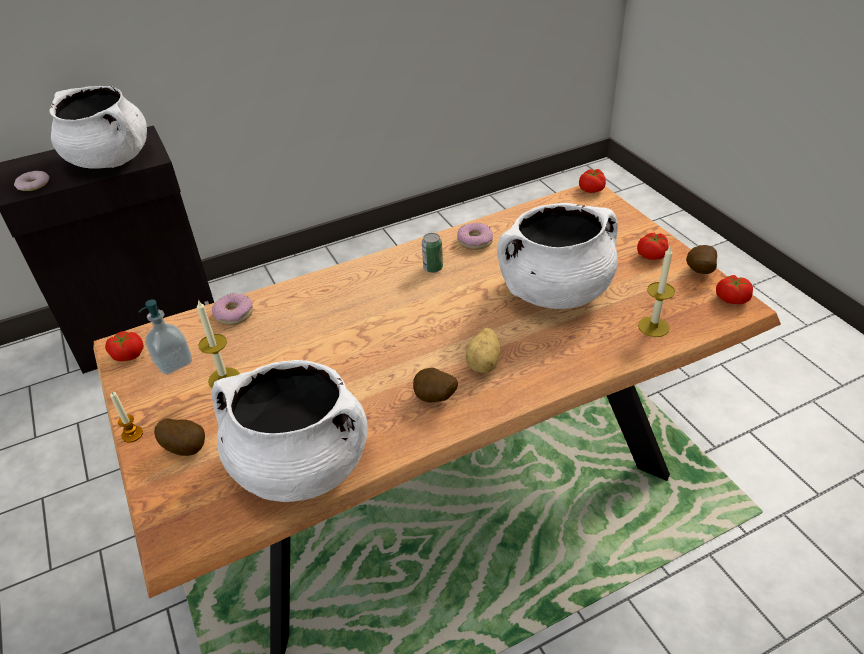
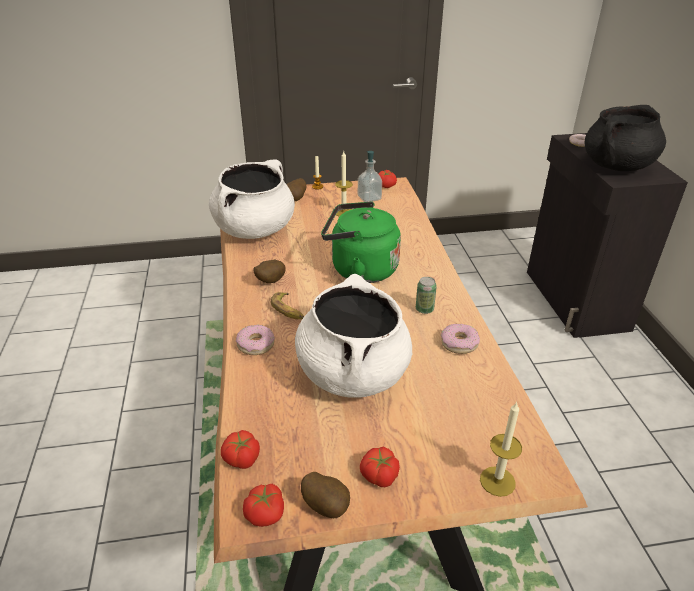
camera: 105 degrees right, 5 degrees down
white cooking pot [49,86,147,169] -> black cooking pot [584,105,666,171]
donut [212,293,253,325] -> donut moved to [236,324,275,355]
potato [466,328,501,373] -> banana [271,292,304,319]
tomato [579,169,606,193] -> tomato moved to [221,430,260,469]
candle [638,245,675,337] -> candle moved to [480,402,522,497]
none -> green kettle [321,201,401,283]

